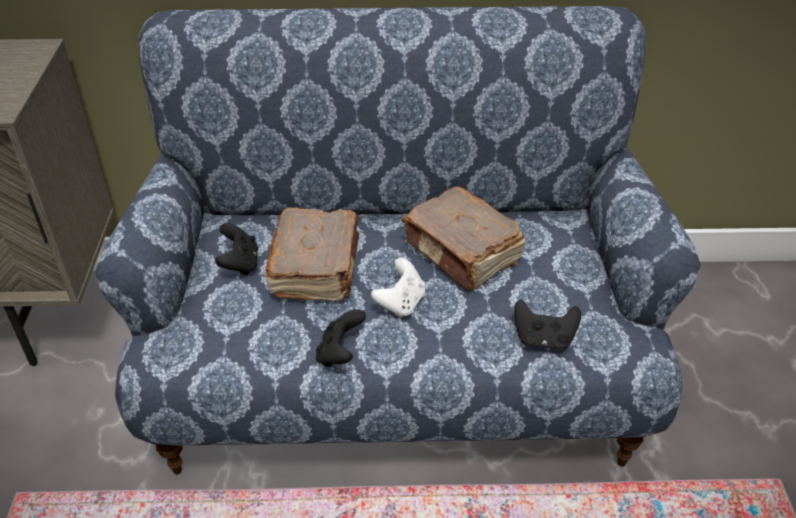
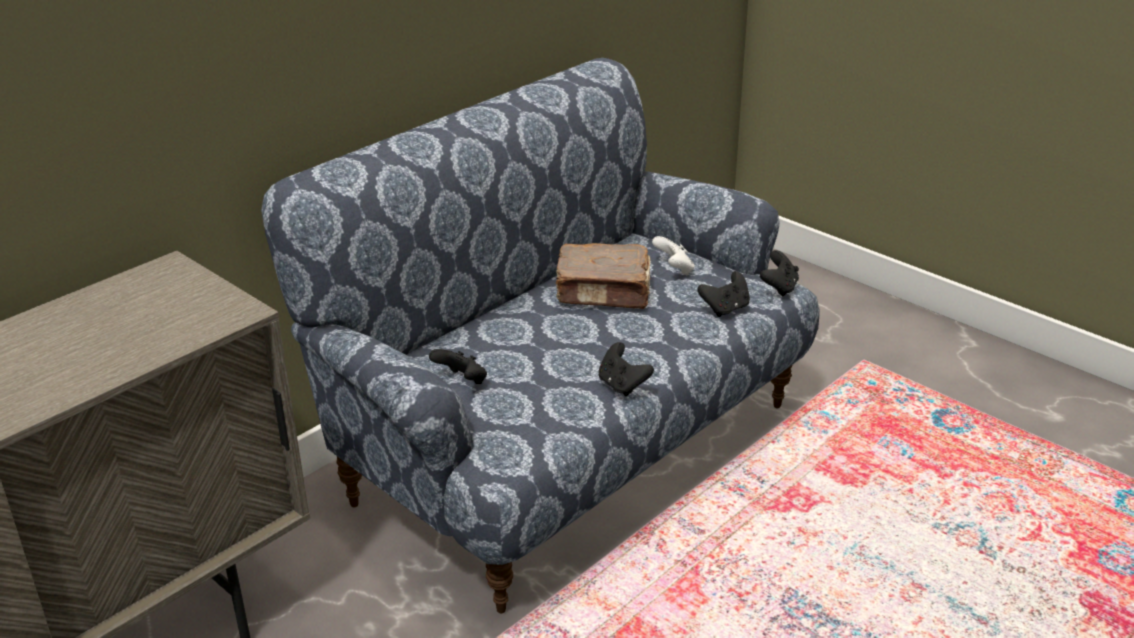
camera: 45 degrees left, 10 degrees down
brown book [265,207,359,302] -> none
white game controller [371,258,425,318] -> white game controller moved to [652,236,695,276]
none -> black game controller [760,250,799,297]

